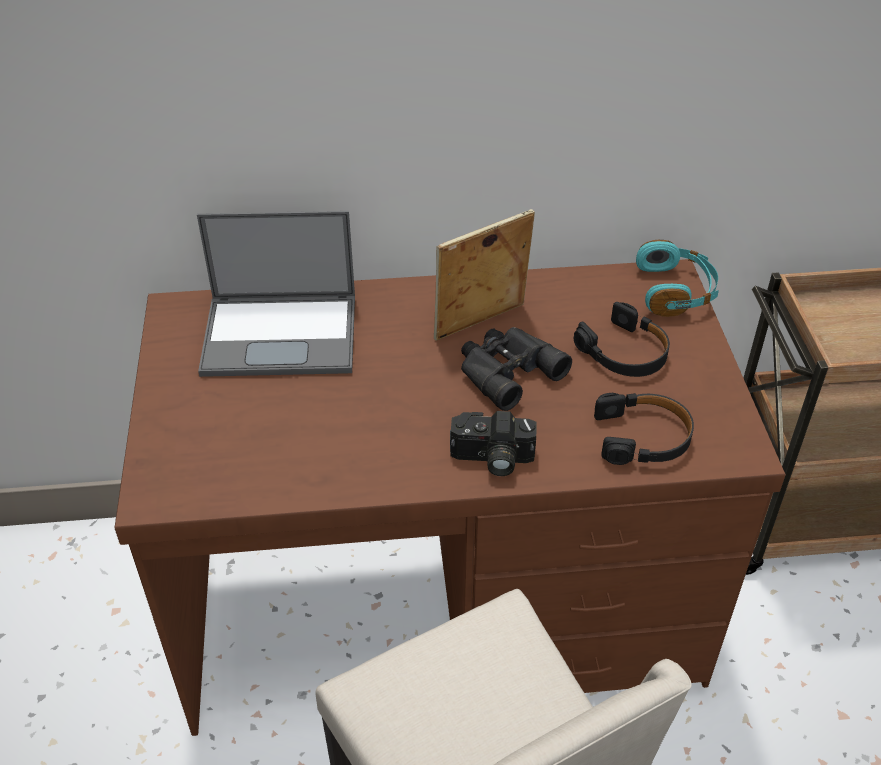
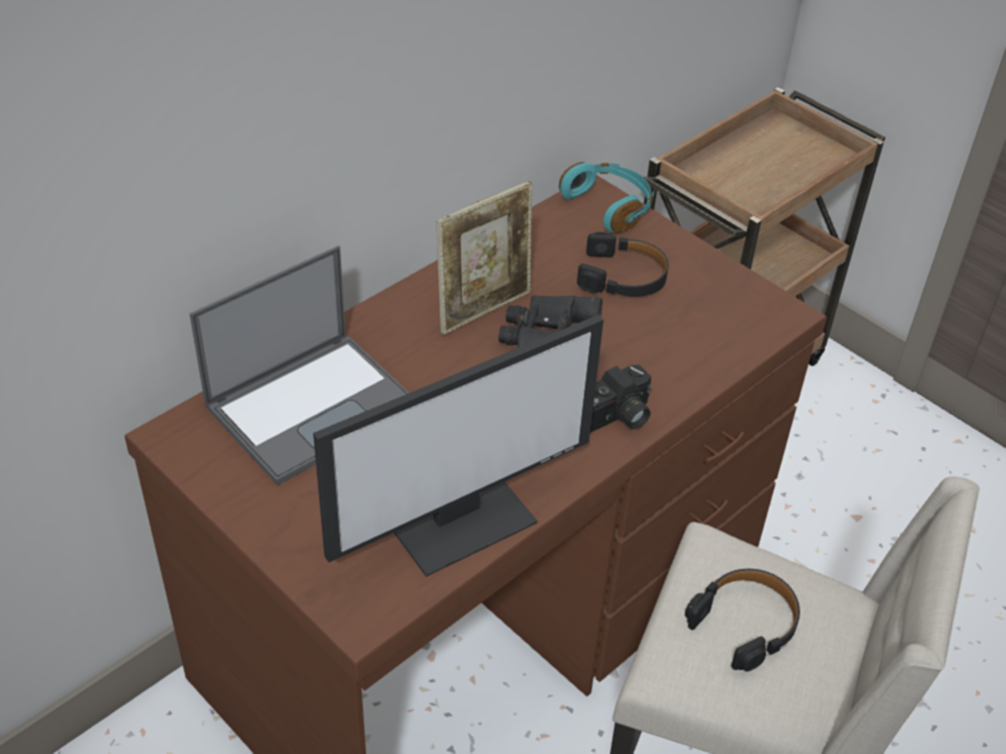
camera: 40 degrees left, 0 degrees up
picture frame [434,209,535,341] -> picture frame turned 150 degrees counterclockwise [436,181,532,335]
black headphones [594,393,694,465] -> black headphones moved to [685,569,800,672]
none -> monitor [313,315,604,577]

